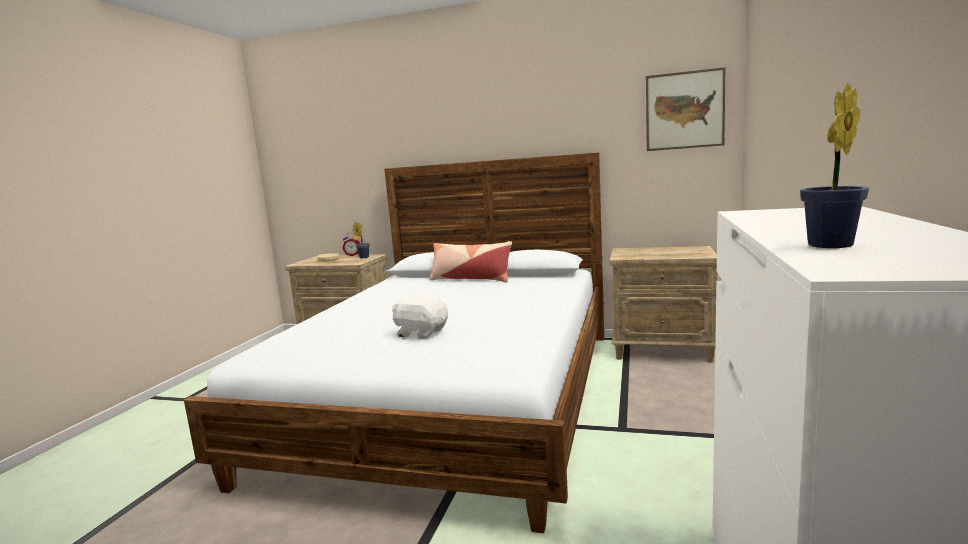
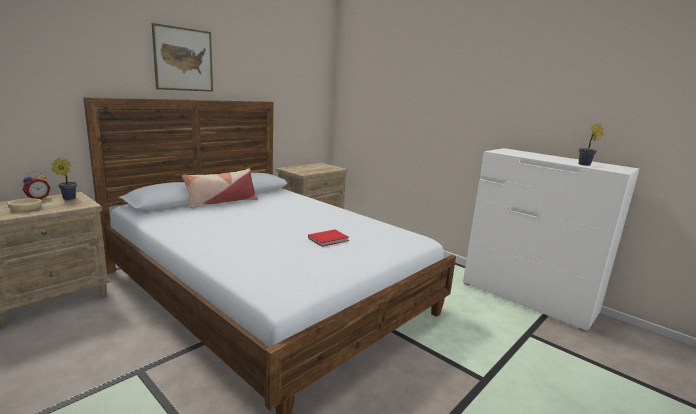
camera: 65 degrees left, 5 degrees up
white plush toy [392,294,448,339] -> red book [308,229,349,247]
picture [646,67,725,151] -> picture moved to [152,23,213,92]

